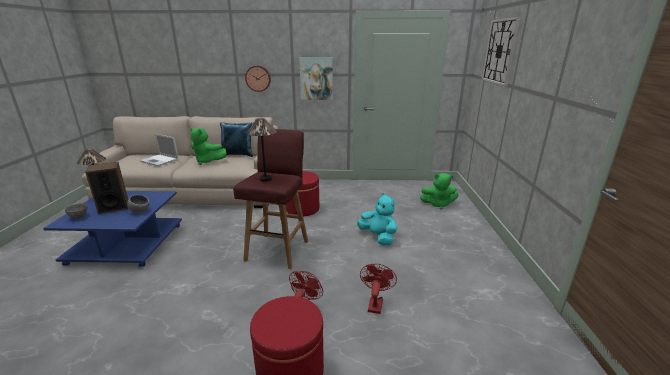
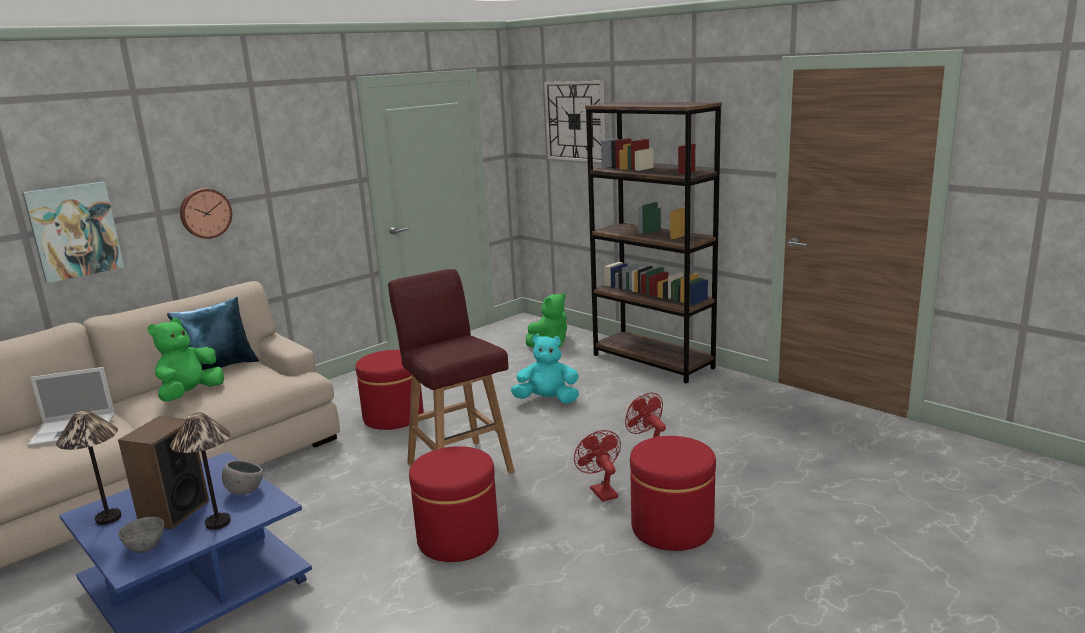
camera: 45 degrees left, 5 degrees down
green plush toy [191,127,226,165] -> green plush toy turned 135 degrees clockwise [148,318,224,402]
table lamp [247,118,277,182] -> table lamp moved to [170,413,231,530]
picture [299,57,333,100] -> picture moved to [22,181,124,283]
none -> red ottoman [409,446,499,562]
none -> brown bookcase [585,102,722,384]

